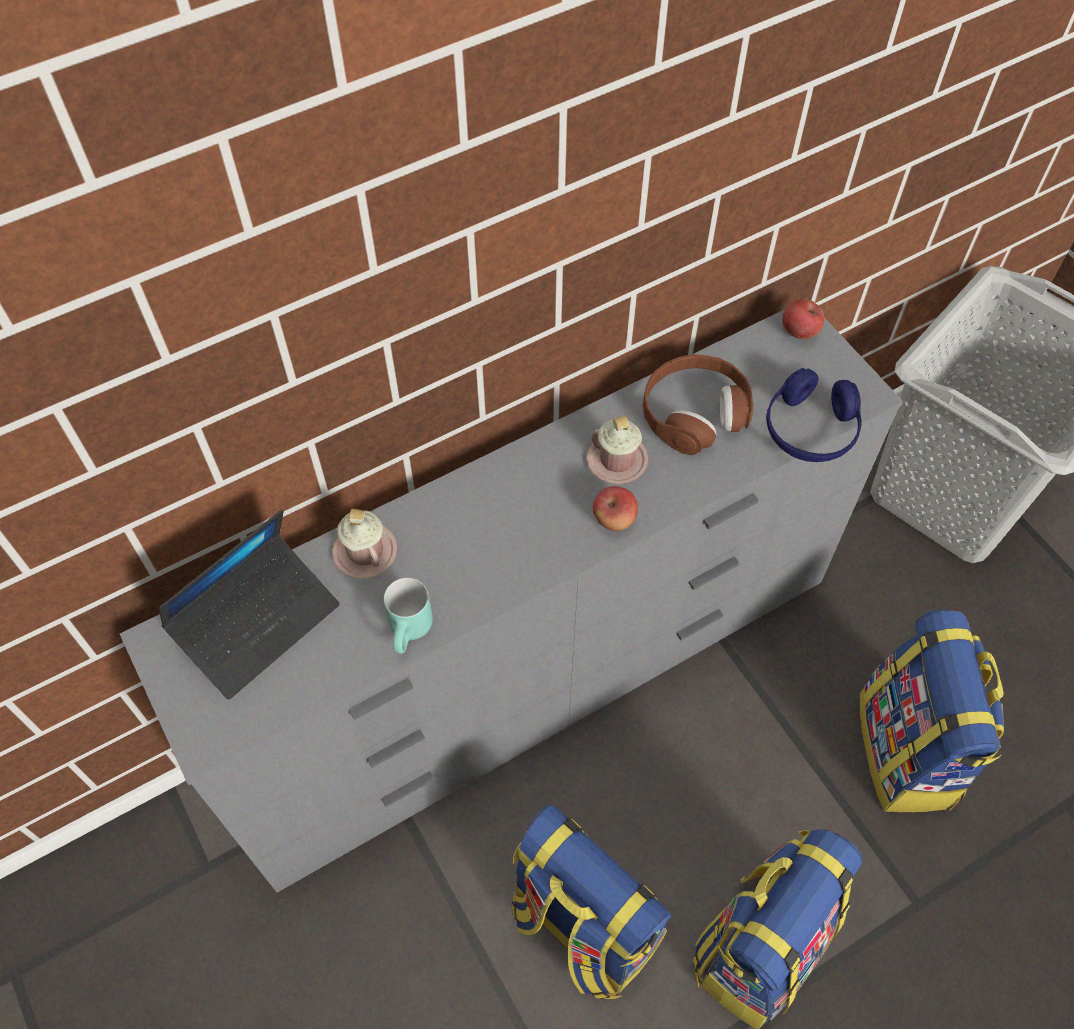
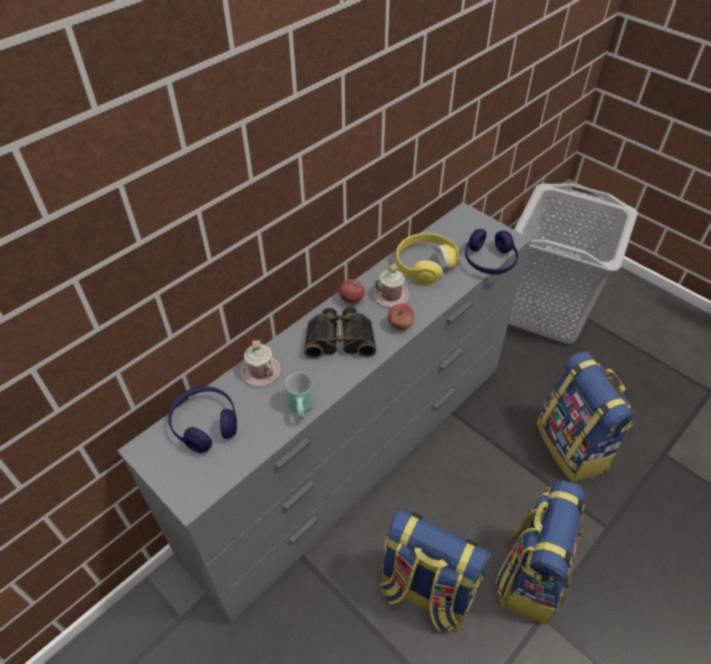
camera: 15 degrees left, 10 degrees down
laptop [159,509,340,699] -> blue headphones [168,386,237,453]
brown headphones [643,354,753,455] -> yellow headphones [396,233,459,286]
apple [782,299,824,339] -> apple moved to [339,279,365,304]
none -> binoculars [304,307,376,359]

